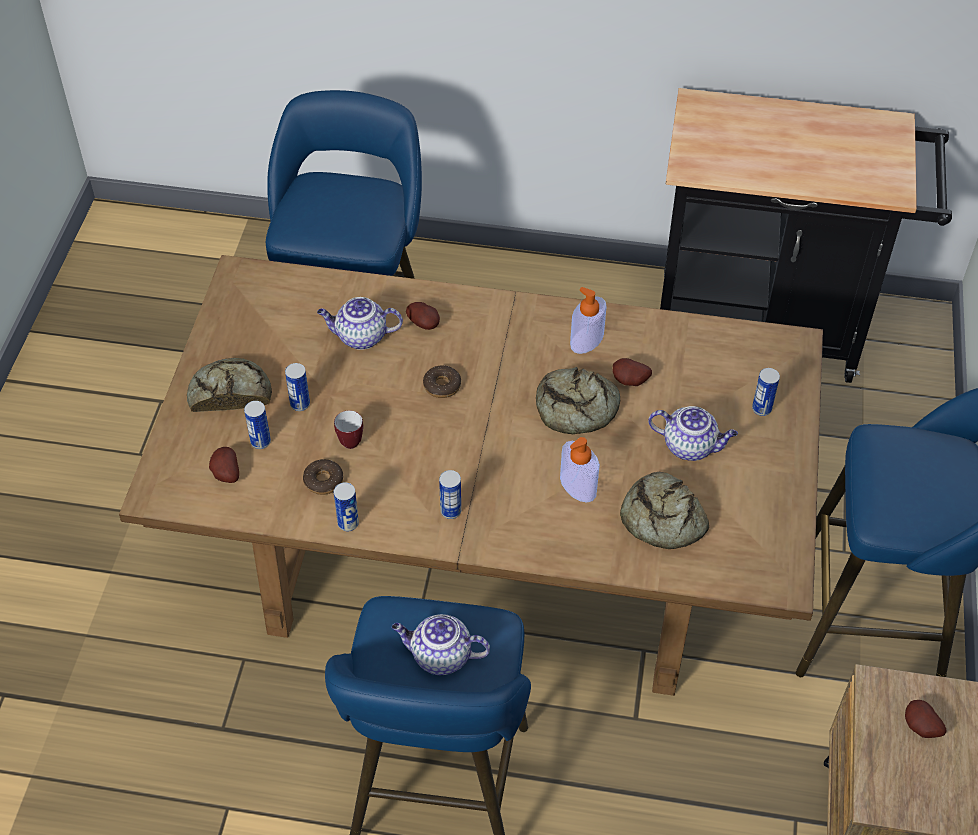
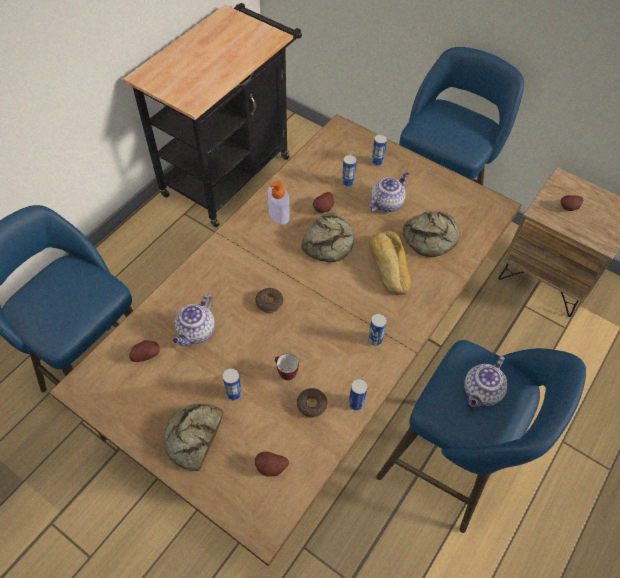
camera: 65 degrees left, 5 degrees up
can [244,401,271,449] -> can moved to [342,155,356,187]
potato [406,302,440,330] -> potato moved to [129,340,160,362]
soap dispenser [560,437,600,503] -> bread [369,231,411,295]

